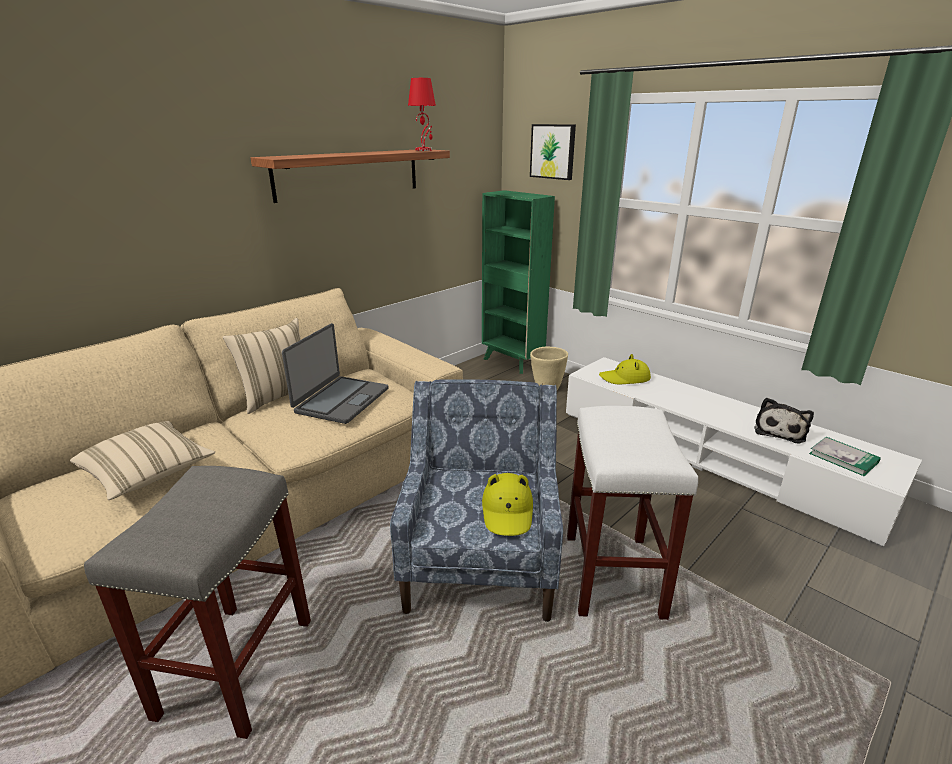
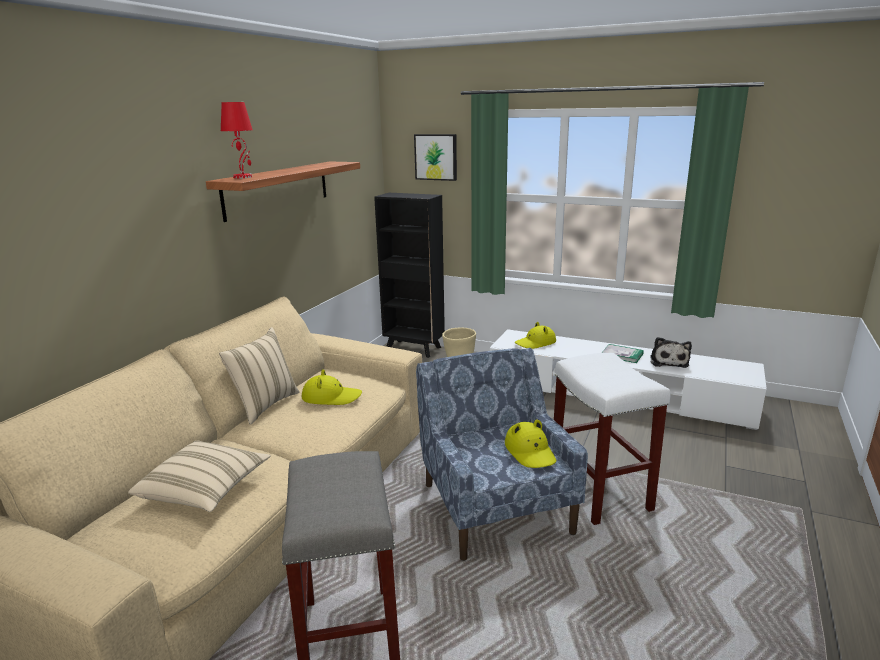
camera: 20 degrees left, 5 degrees down
laptop [282,323,388,424] -> yellow hat [302,369,362,405]
red table lamp [408,78,436,151] -> red table lamp moved to [221,102,252,178]
green bookcase [482,190,555,374] -> black bookcase [374,193,445,358]
book [809,437,881,476] -> book moved to [602,344,644,363]

